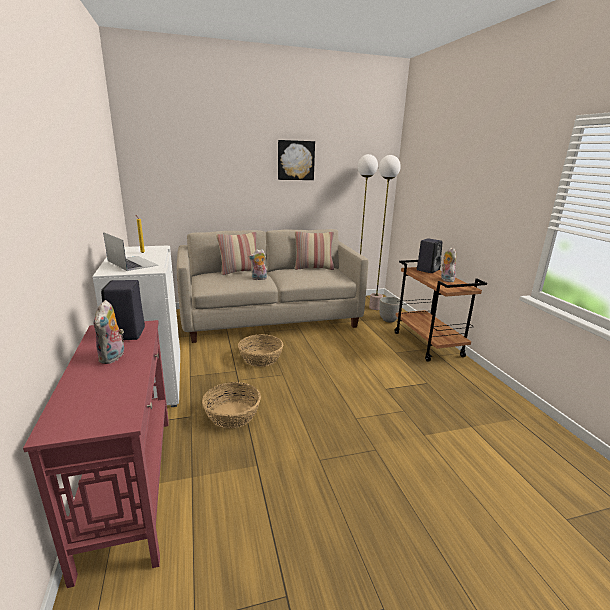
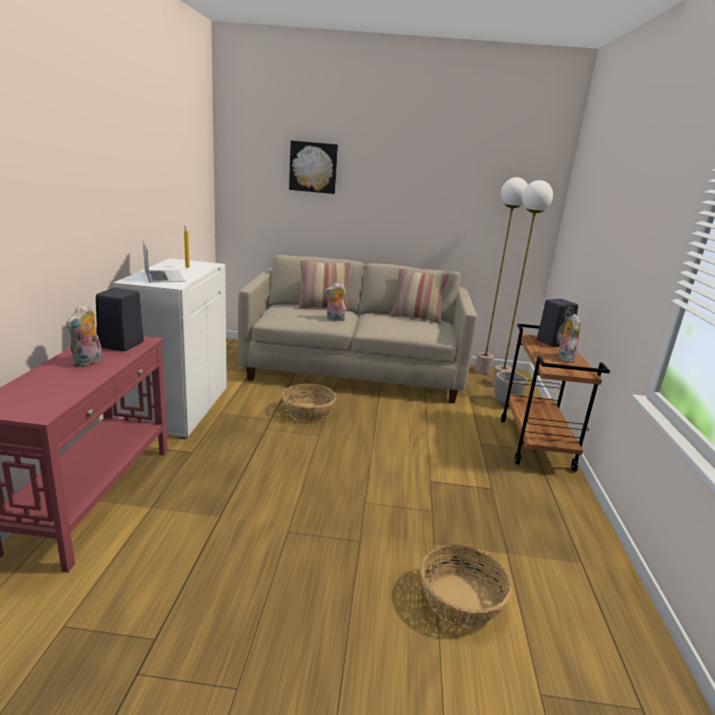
camera: 20 degrees right, 0 degrees up
basket [202,382,261,429] -> basket moved to [420,544,512,628]
picture [278,140,315,180] -> picture moved to [289,141,338,194]

